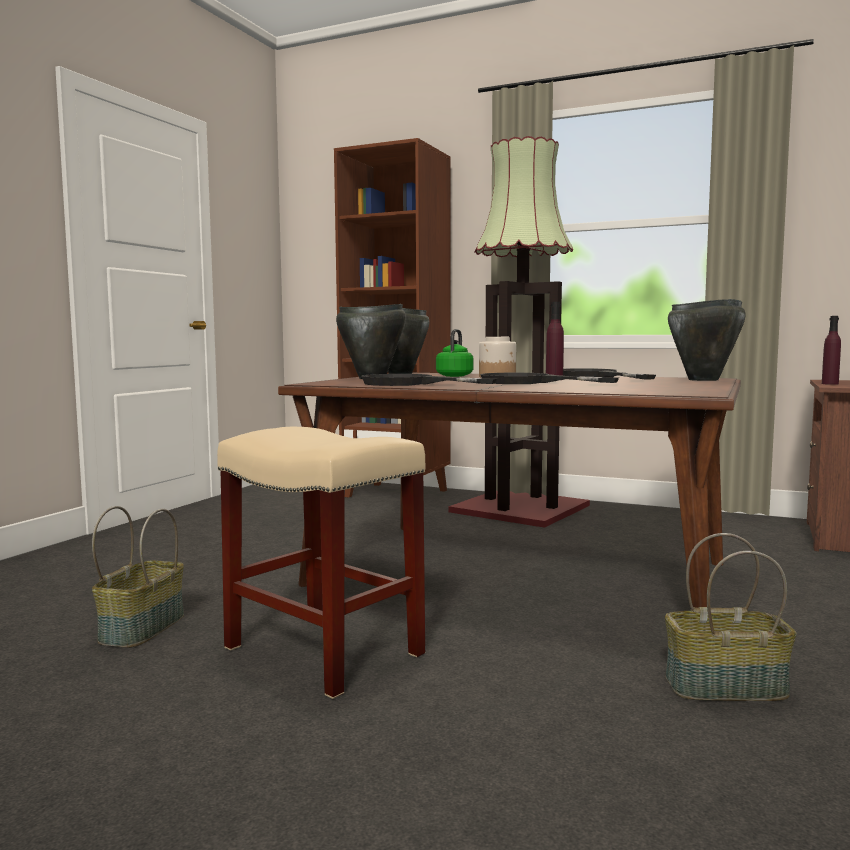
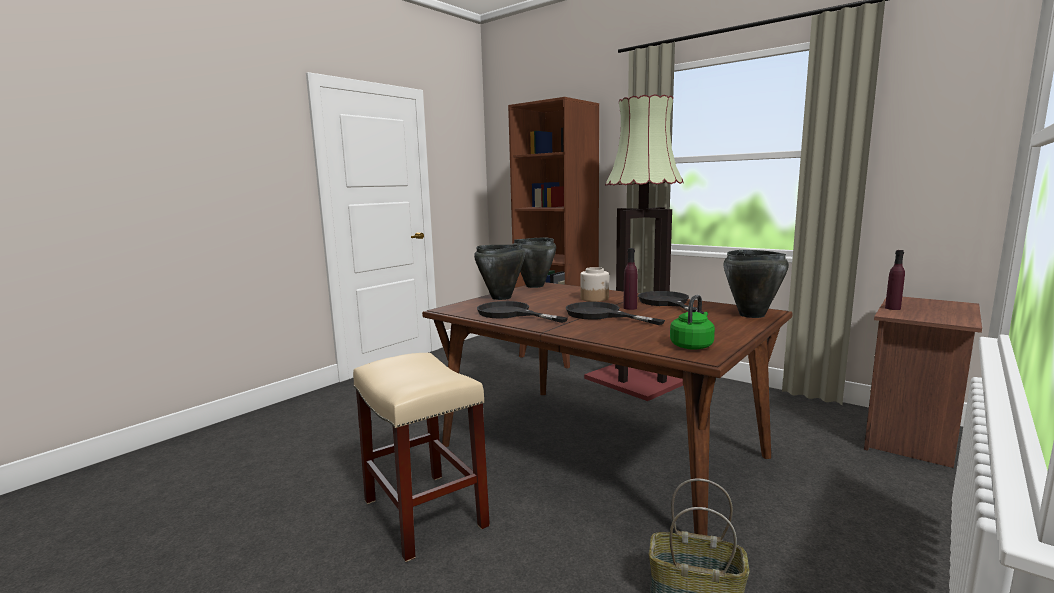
camera: 15 degrees right, 5 degrees up
basket [92,506,184,648] -> none
green kettle [436,329,474,377] -> green kettle moved to [670,295,715,350]

